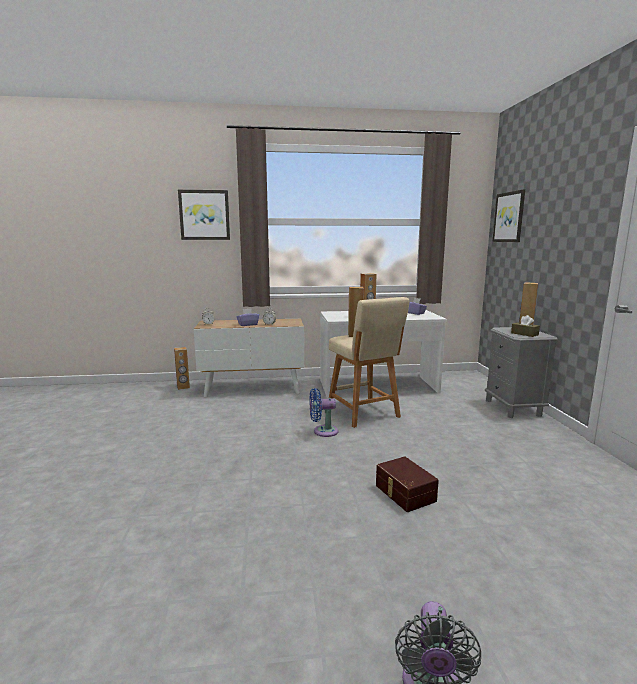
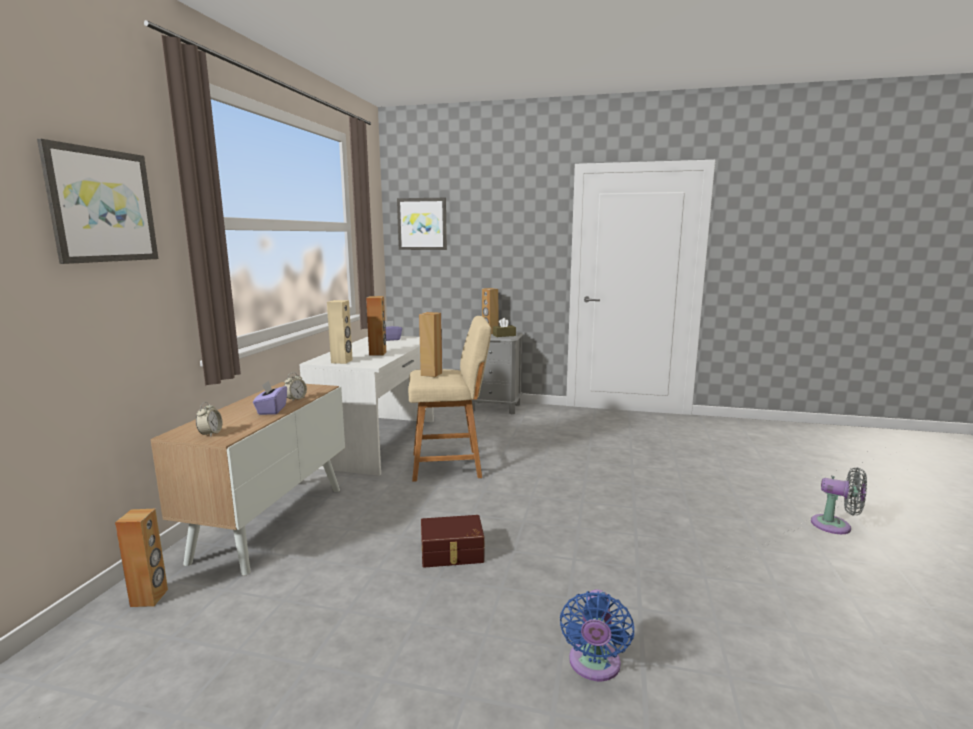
camera: 70 degrees left, 0 degrees up
blue fan [309,388,338,437] -> blue fan moved to [560,589,634,681]
brown storage box [376,457,439,512] -> brown storage box moved to [421,515,485,568]
none -> beige speaker [327,300,353,364]

